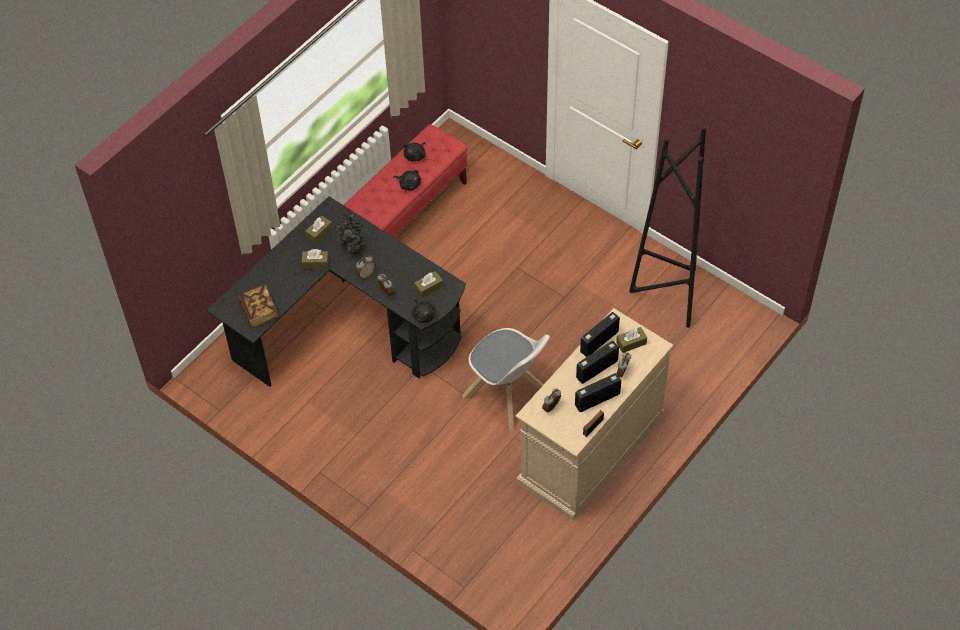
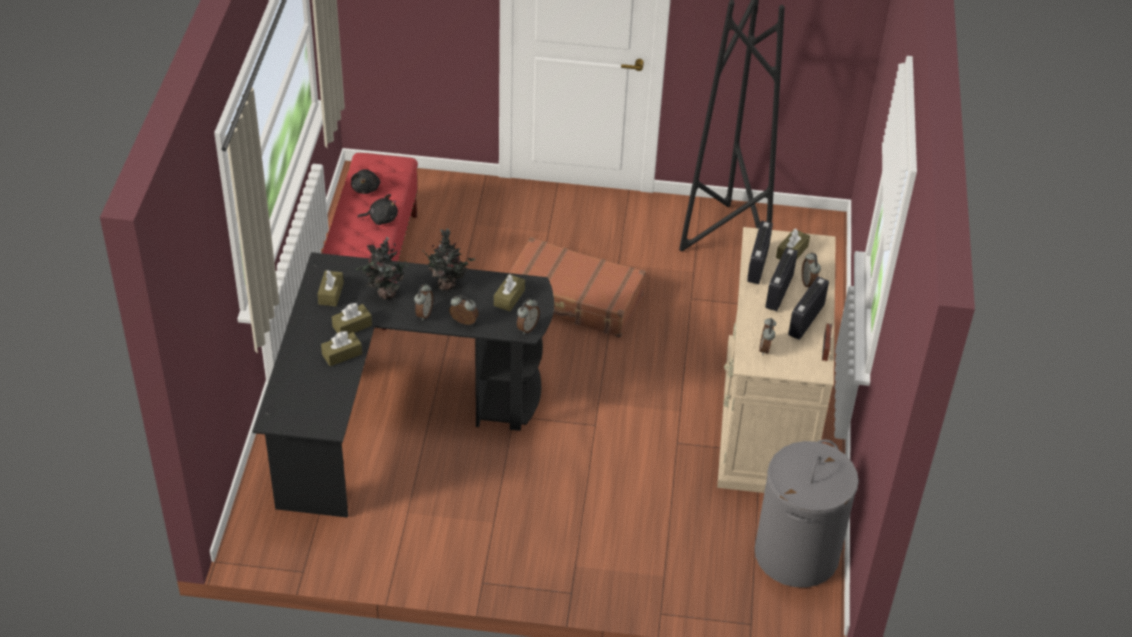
camera: 35 degrees left, 10 degrees down
book [238,285,278,328] -> none
black plush toy [411,299,436,323] -> alarm clock [517,298,540,334]
chair [462,328,550,431] -> none
none -> brown tissue box [321,331,362,366]
none -> potted plant [420,229,475,291]
none -> brown suitcase [509,237,646,338]
none -> grey laundry basket [755,439,859,588]

